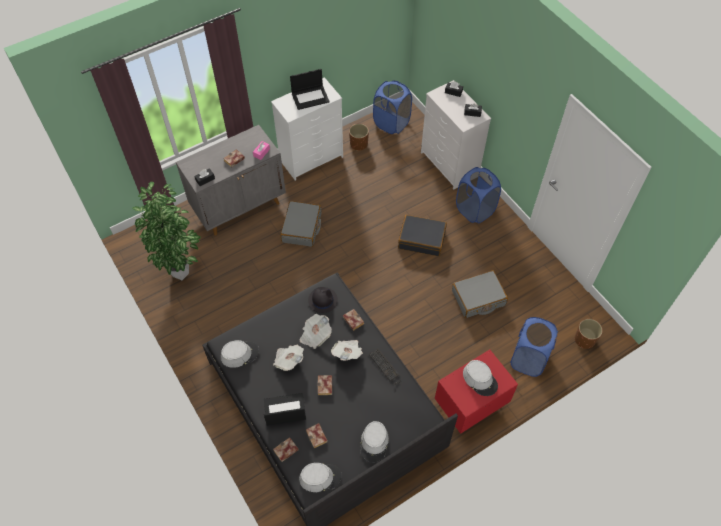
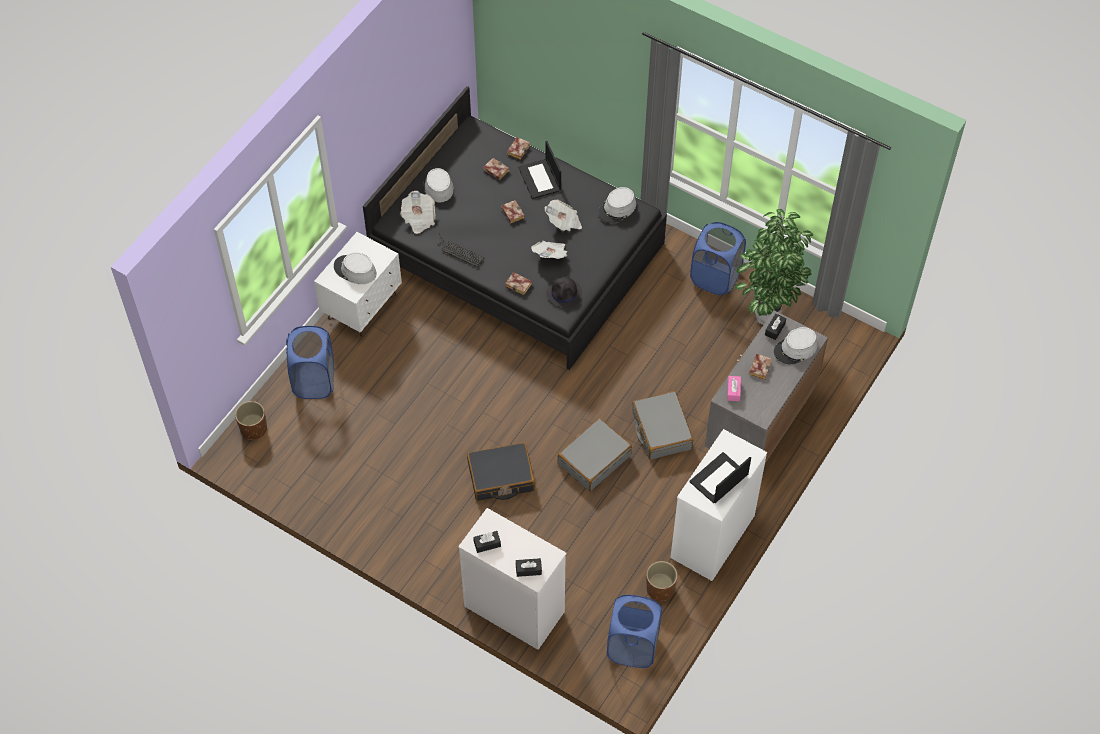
camera: 155 degrees right, 0 degrees up
laptop [264,393,306,426] -> laptop turned 105 degrees clockwise [518,141,561,199]
grey hat [299,462,342,492] -> grey hat moved to [774,327,817,365]
newspaper [331,340,363,360] -> newspaper moved to [401,191,435,234]
red nightstand [435,350,518,434] -> white nightstand [314,232,402,337]
grey suitcase [452,271,508,318] -> grey suitcase moved to [558,418,632,491]
blue laundry basket [456,167,501,224] -> blue laundry basket moved to [690,222,746,295]

